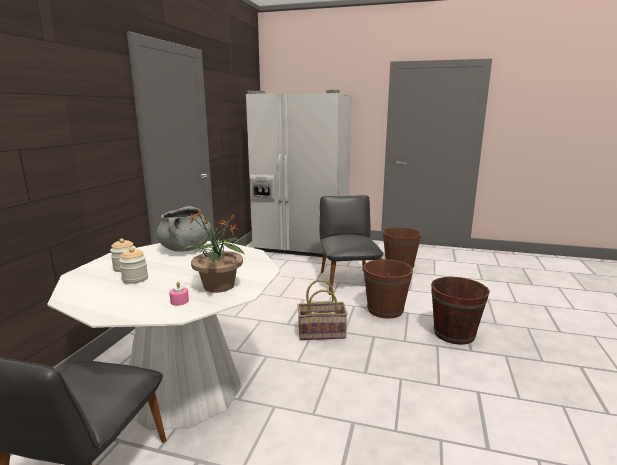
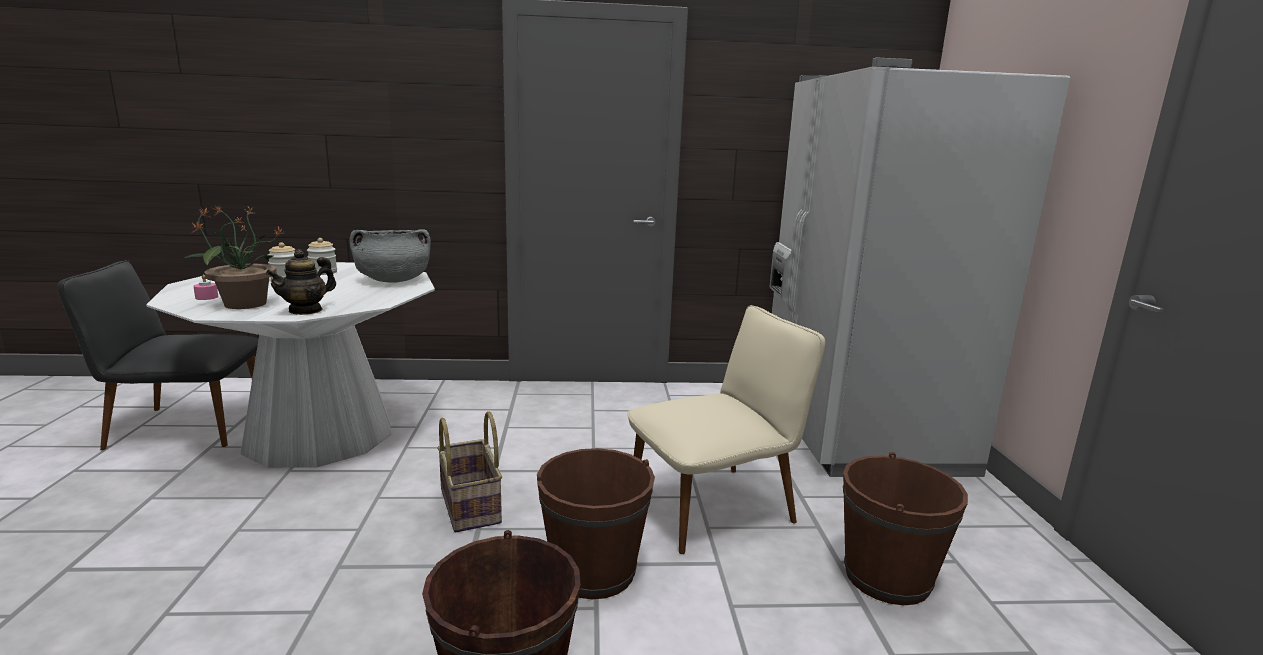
camera: 70 degrees right, 0 degrees up
black chair [320,195,384,295] -> beige chair [627,305,825,554]
none -> teapot [266,249,336,315]

